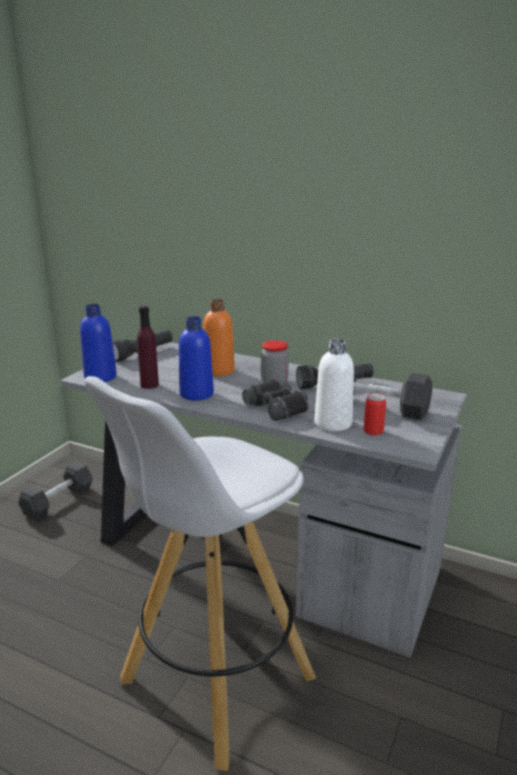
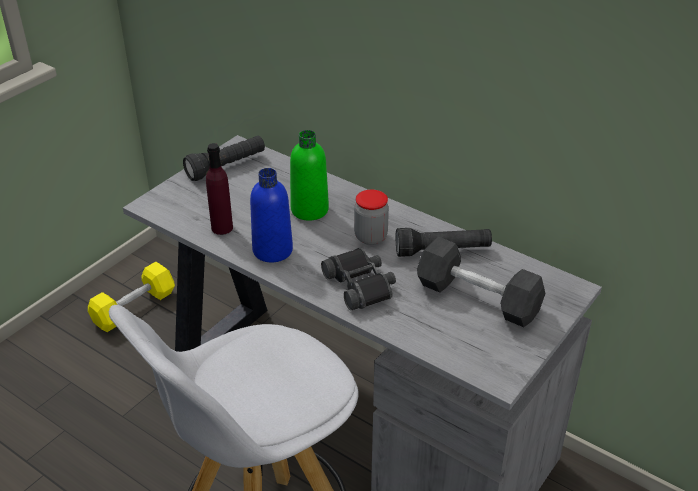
camera: 10 degrees right, 15 degrees up
black dumbbell [18,461,93,520] -> yellow dumbbell [88,262,175,332]
blue bottle [80,304,117,382] -> none
orange bottle [203,299,235,376] -> green bottle [290,130,329,221]
white bottle [315,338,354,431] -> none
can [364,393,386,435] -> none

